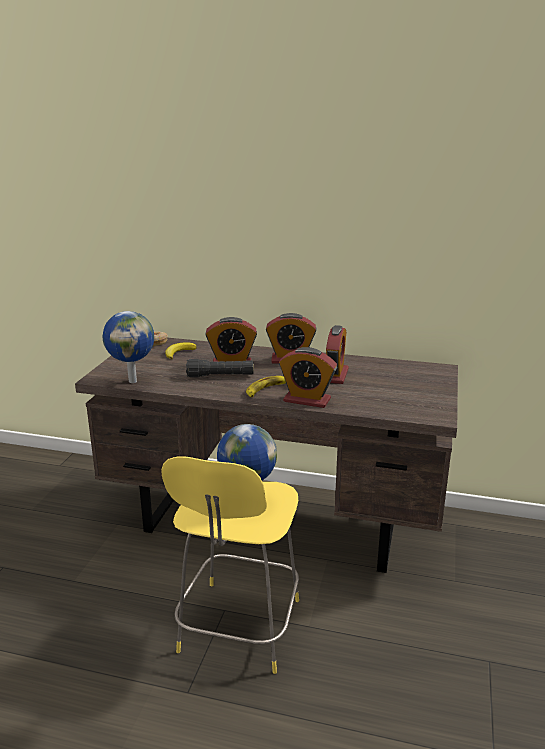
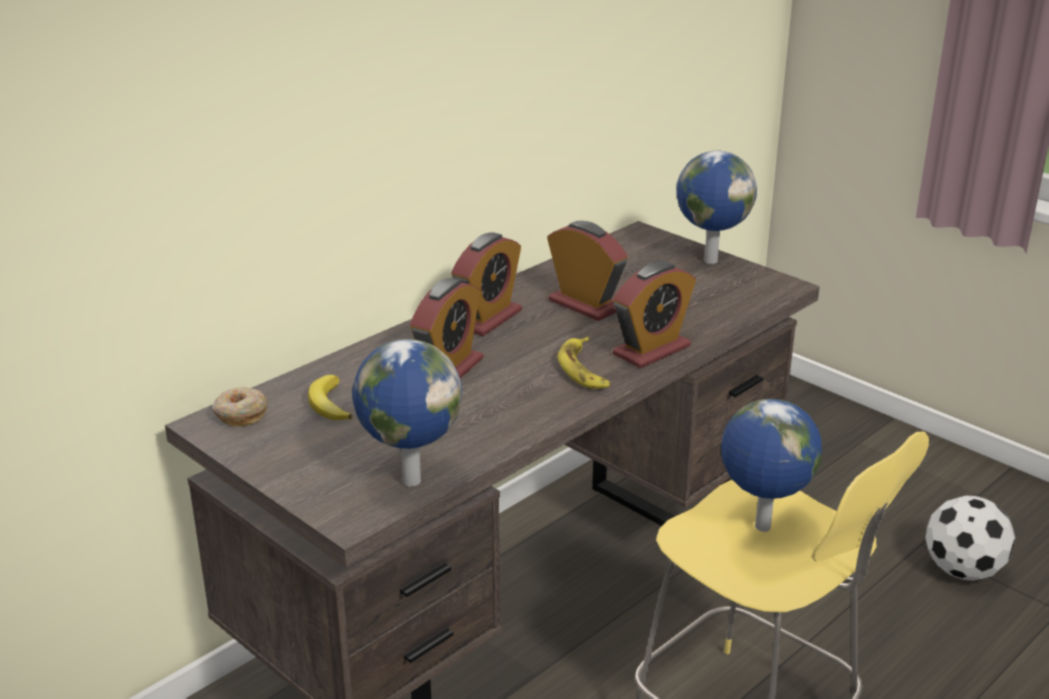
camera: 60 degrees left, 5 degrees up
black flashlight [186,359,254,377] -> none
none -> globe [676,151,757,264]
none -> football [925,495,1015,581]

